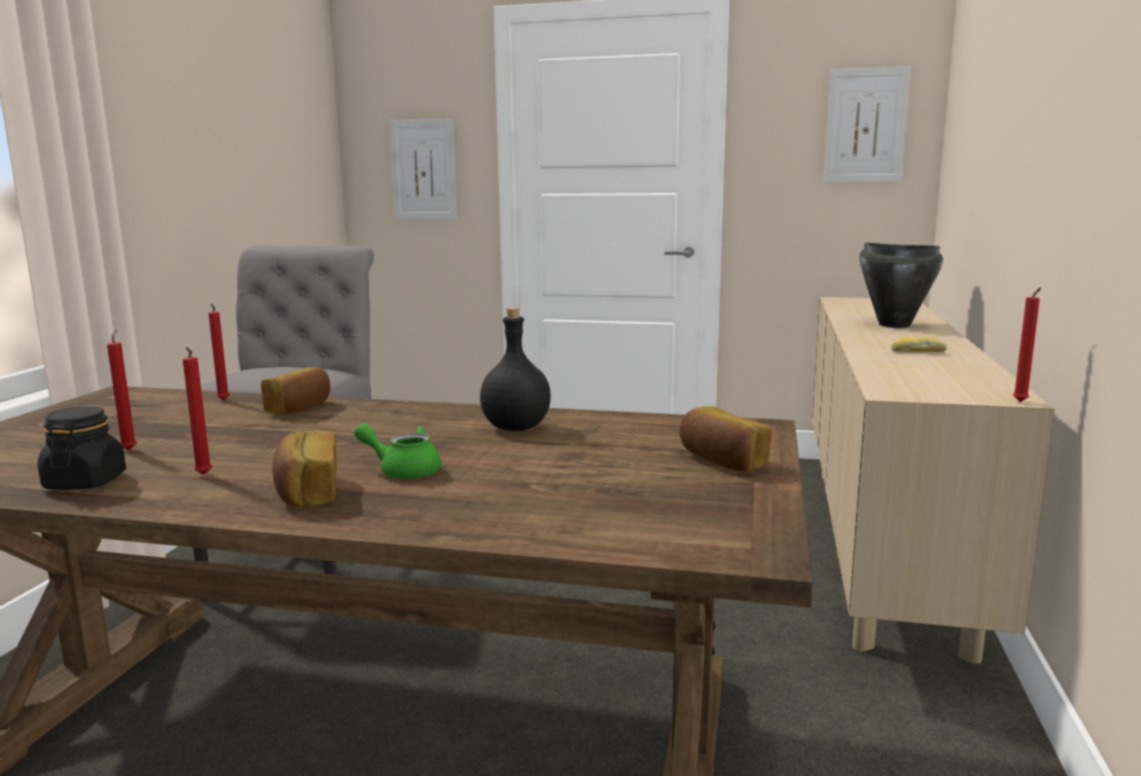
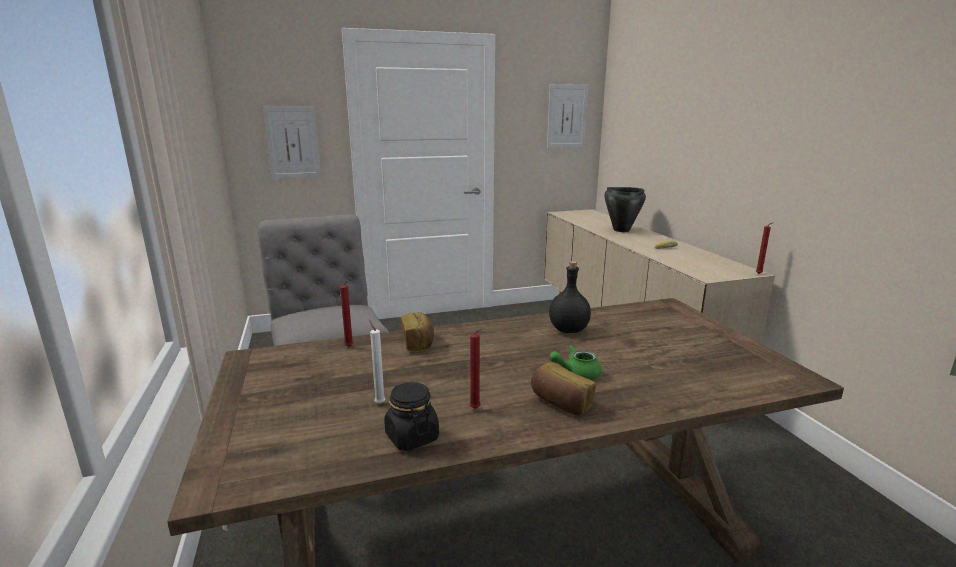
camera: 30 degrees left, 5 degrees up
red candle [107,329,137,450] -> white candle [369,320,385,404]
bread [680,406,772,472] -> none

